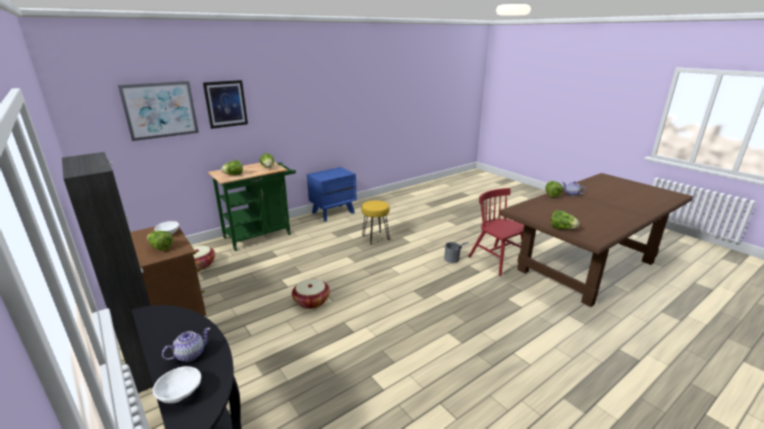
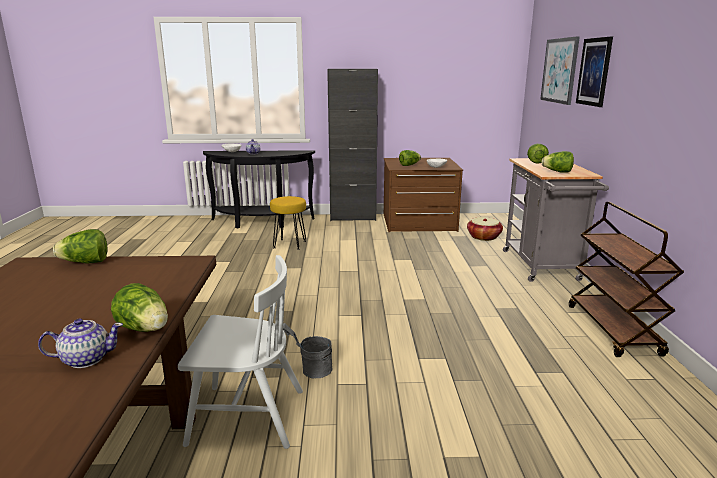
camera: 125 degrees right, 5 degrees down
green cart [208,162,296,251] -> grey cart [503,158,609,282]
basket [292,279,330,309] -> none
blue nightstand [307,167,357,222] -> brown cart [569,202,684,357]
yellow stool [361,200,390,244] -> yellow stool moved to [270,196,306,250]
red chair [468,188,524,276] -> white chair [178,255,303,449]

